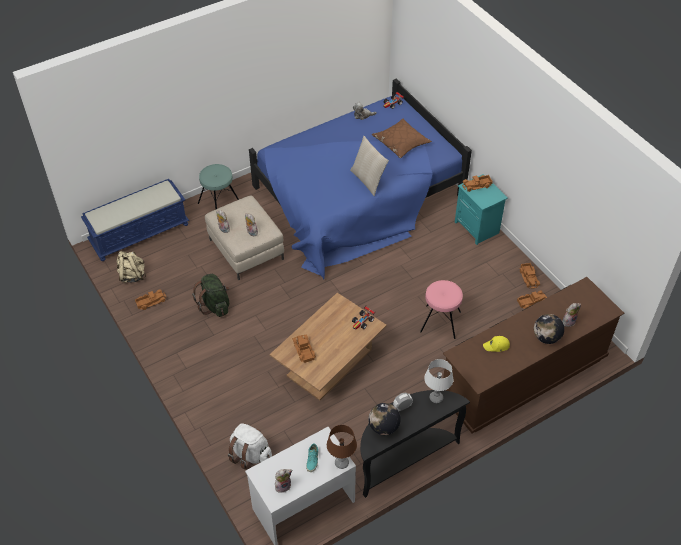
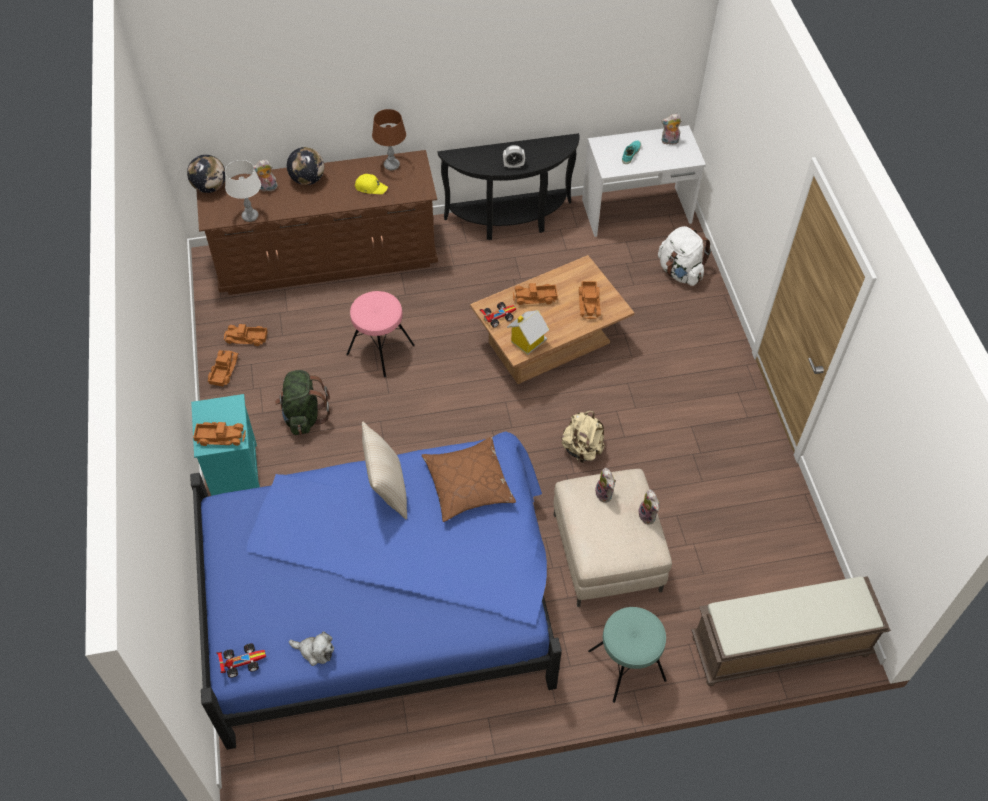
camera: 160 degrees left, 5 degrees up
blue bench [81,179,189,261] -> brown bench [691,576,891,686]
beige backpack [117,251,146,283] -> beige backpack moved to [561,411,605,463]
toy truck [135,290,166,310] -> toy truck moved to [513,283,558,305]
green backpack [192,274,229,317] -> green backpack moved to [275,370,330,435]
brown table lamp [327,425,357,469] -> brown table lamp moved to [372,109,406,170]
globe [369,403,401,435] -> globe moved to [187,155,225,193]
brown pillow [372,119,432,158] -> brown pillow moved to [422,436,516,522]
white table lamp [424,359,454,403] -> white table lamp moved to [225,160,261,222]
none -> toy house [507,310,550,355]

